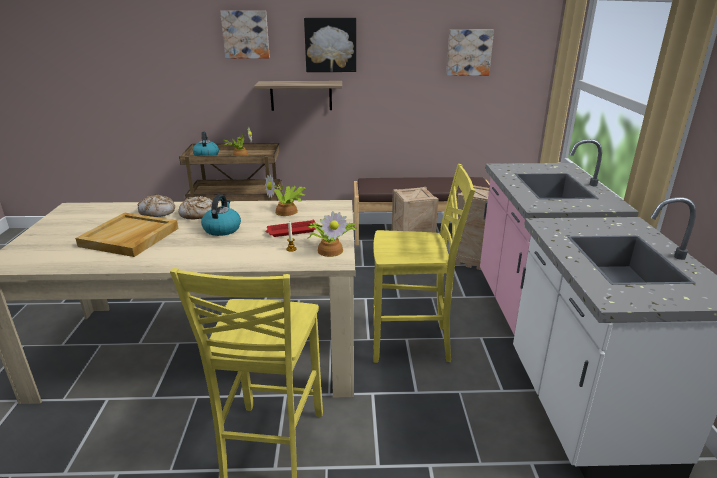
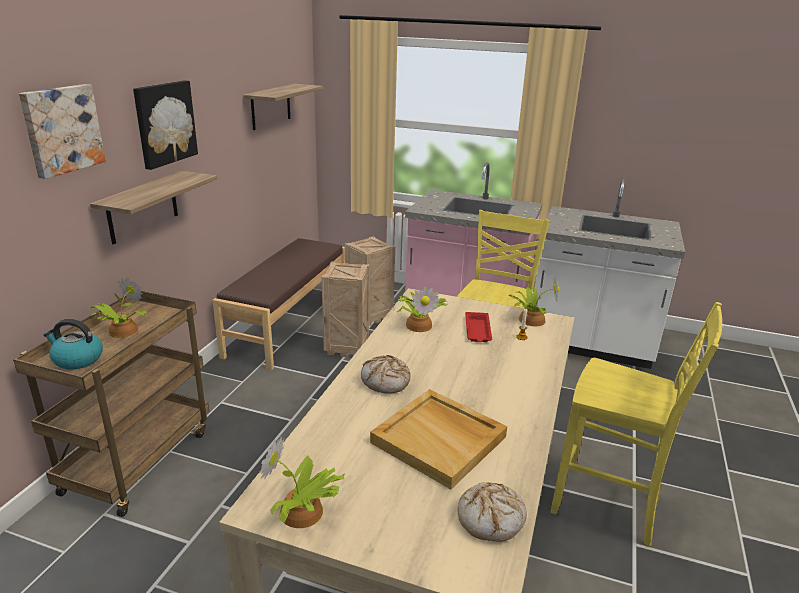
camera: 70 degrees left, 0 degrees up
bread [137,194,175,217] -> bread moved to [458,482,527,542]
kettle [201,194,241,236] -> none
picture [446,30,494,76] -> shelf [243,84,323,130]
none -> potted plant [260,436,345,528]

